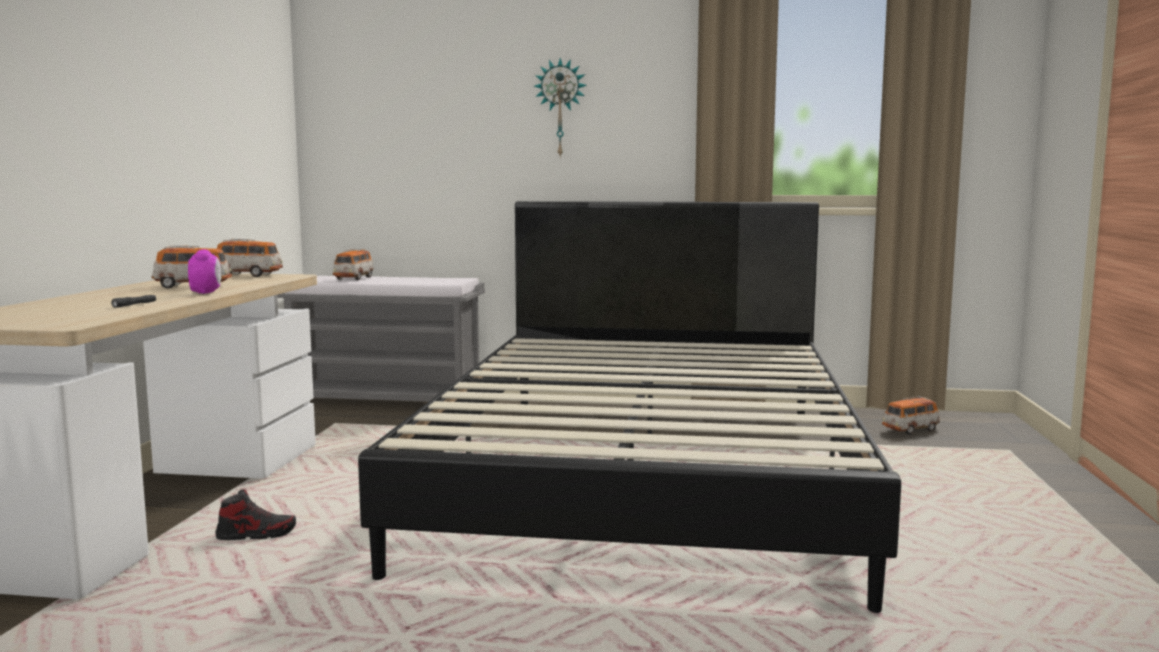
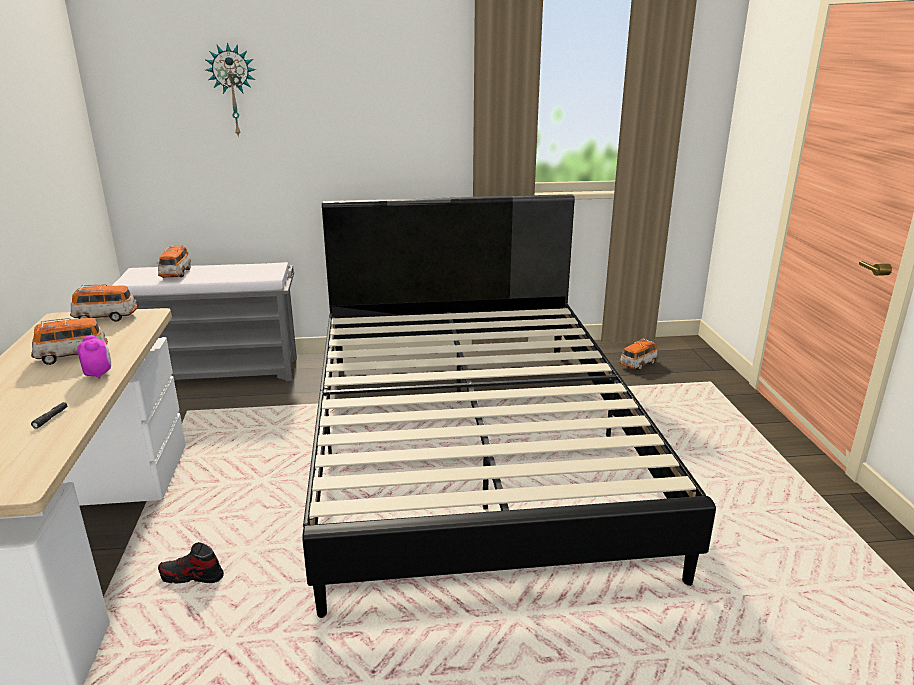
camera: 15 degrees left, 15 degrees up
shoe [215,489,296,540] -> shoe turned 150 degrees counterclockwise [158,542,224,583]
wall clock [534,58,587,158] -> wall clock moved to [205,42,256,138]

